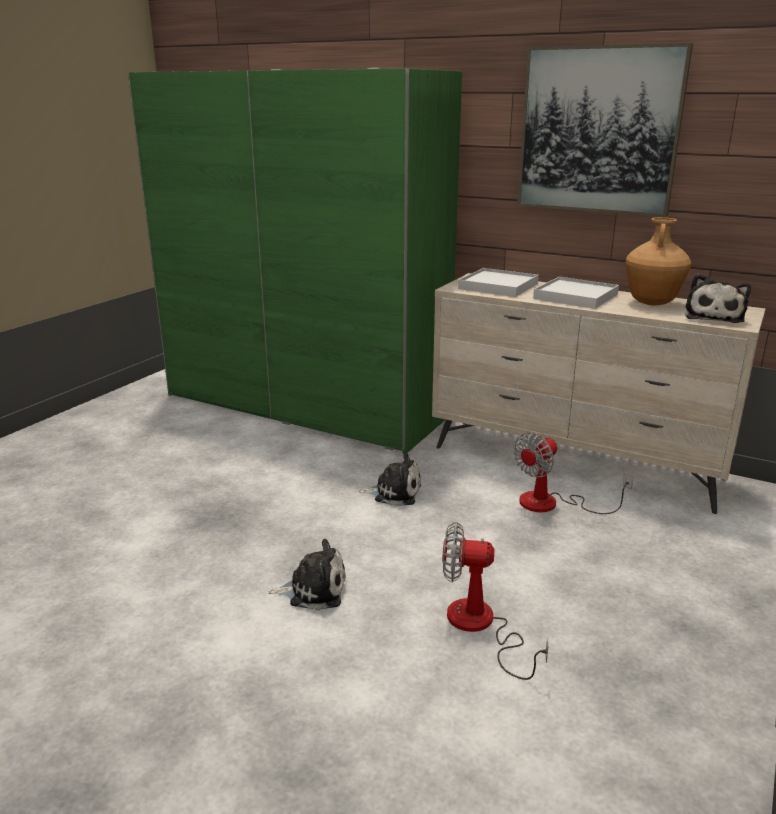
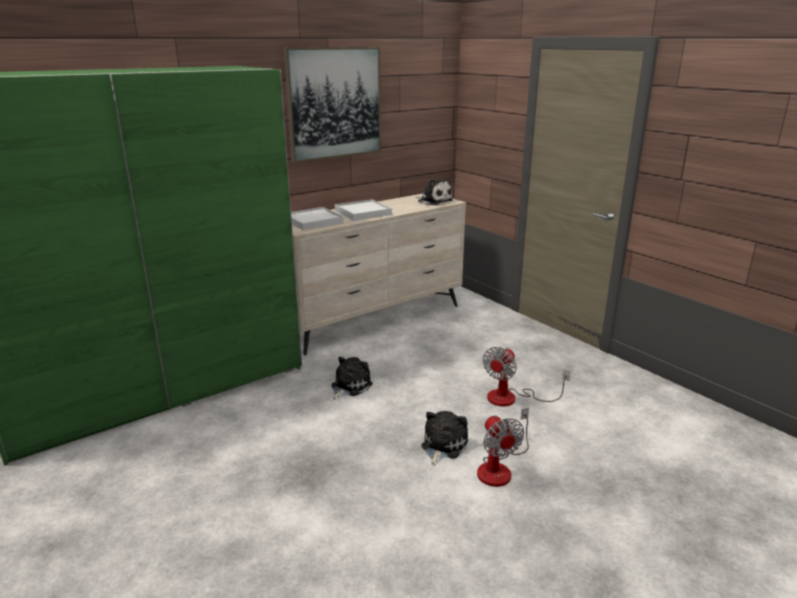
camera: 65 degrees left, 0 degrees up
fan [514,433,633,514] -> fan moved to [477,408,529,487]
brown vase [626,217,691,306] -> none

